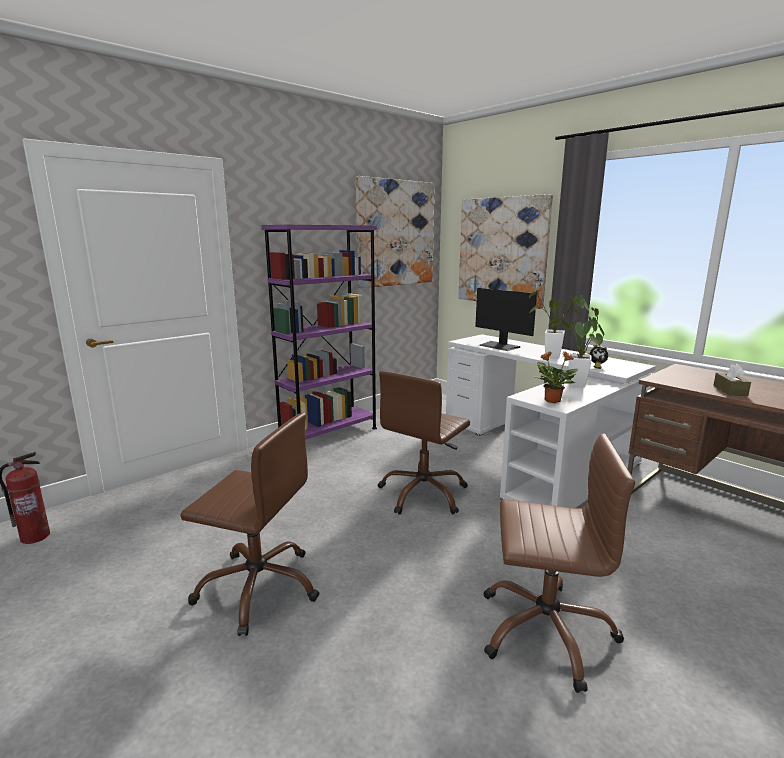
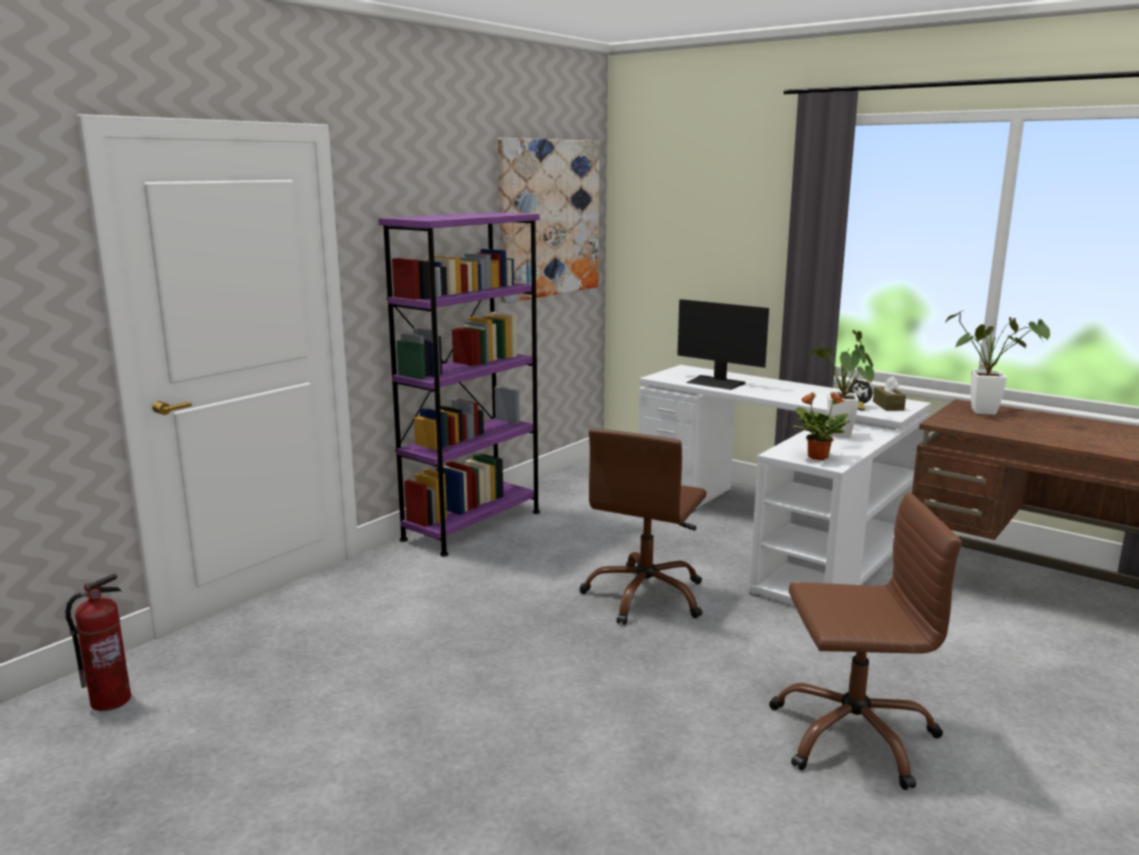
camera: 10 degrees left, 0 degrees up
brown office chair [181,413,320,636] -> none
picture [458,194,553,309] -> none
potted plant [529,290,590,359] -> potted plant moved to [946,310,1050,415]
brown tissue box [713,364,751,396] -> brown tissue box moved to [873,376,906,411]

